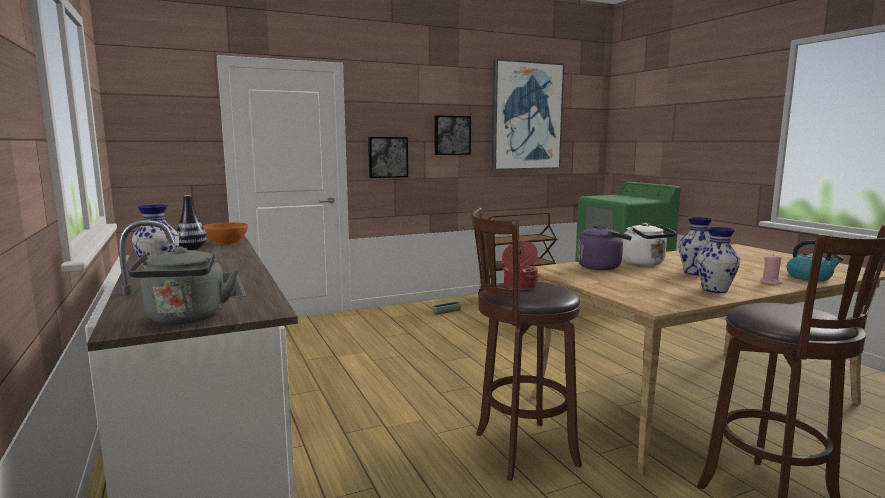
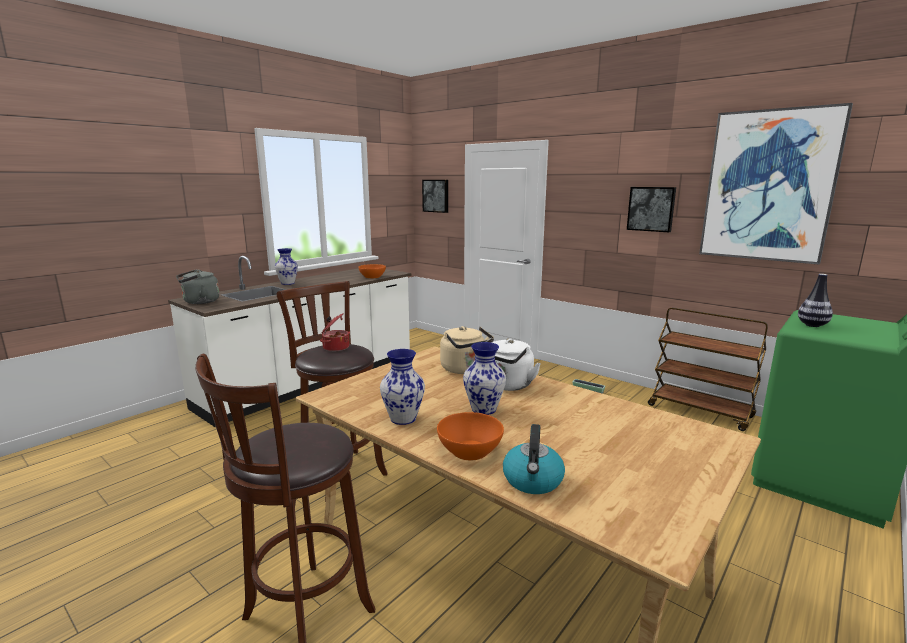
camera: 65 degrees right, 5 degrees up
vase [176,195,207,250] -> vase moved to [798,274,833,327]
picture [368,137,408,178] -> picture moved to [422,180,448,213]
purple kettle [577,226,632,270] -> beige kettle [440,326,494,374]
pink candle [760,254,782,285] -> orange bowl [437,412,504,460]

